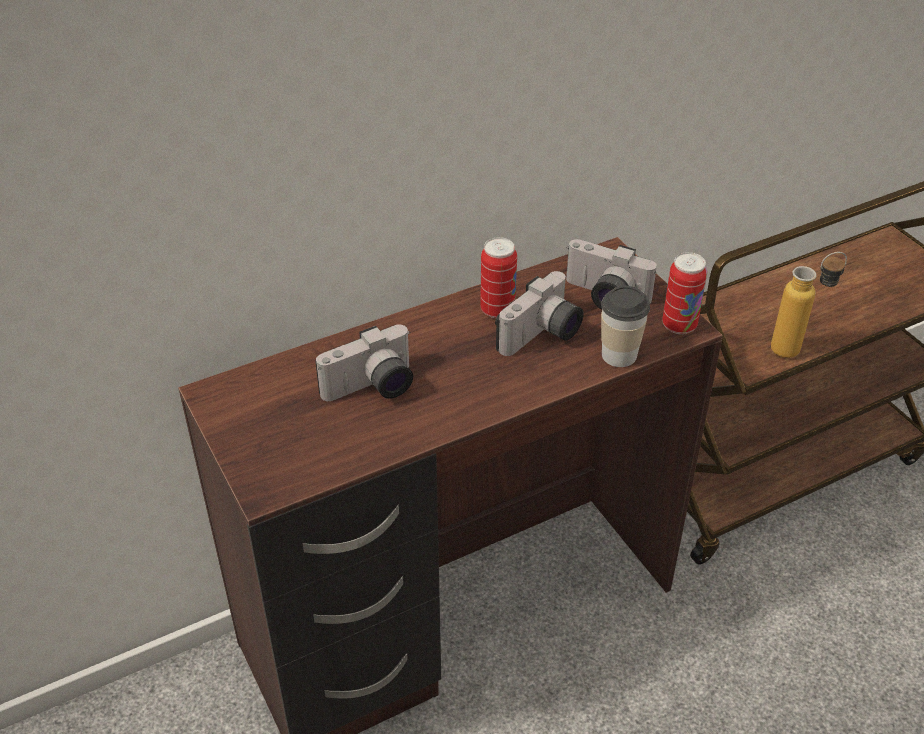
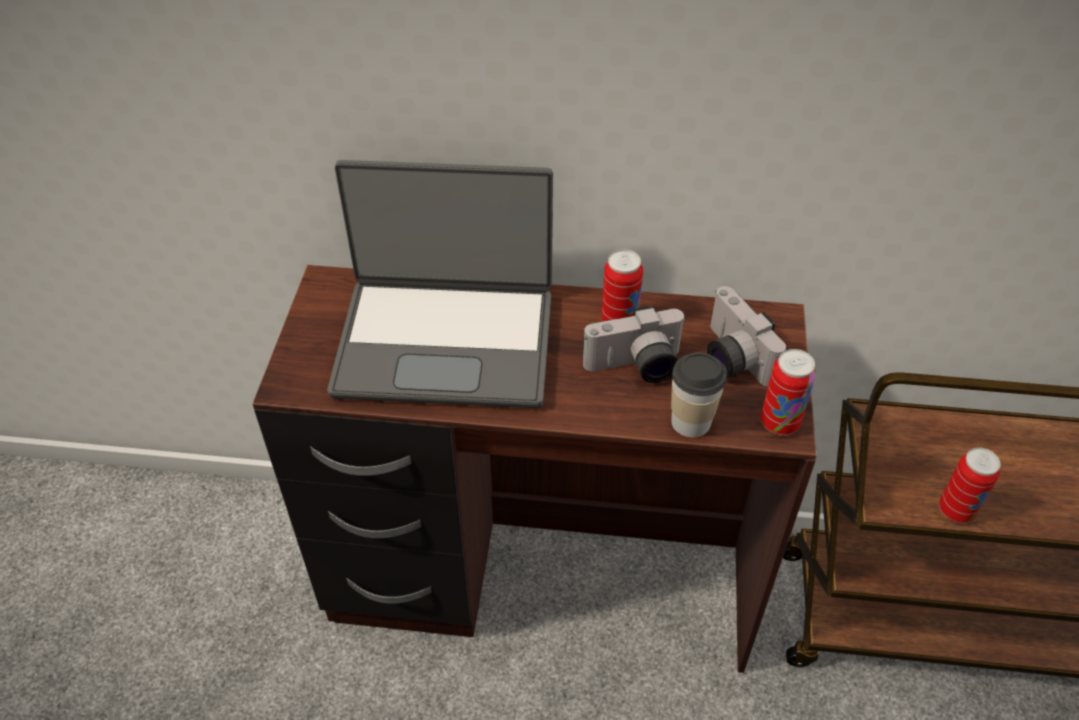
camera: 35 degrees right, 5 degrees up
camera [315,324,413,401] -> laptop [327,160,553,408]
bottle [771,252,847,358] -> can [939,447,1001,523]

